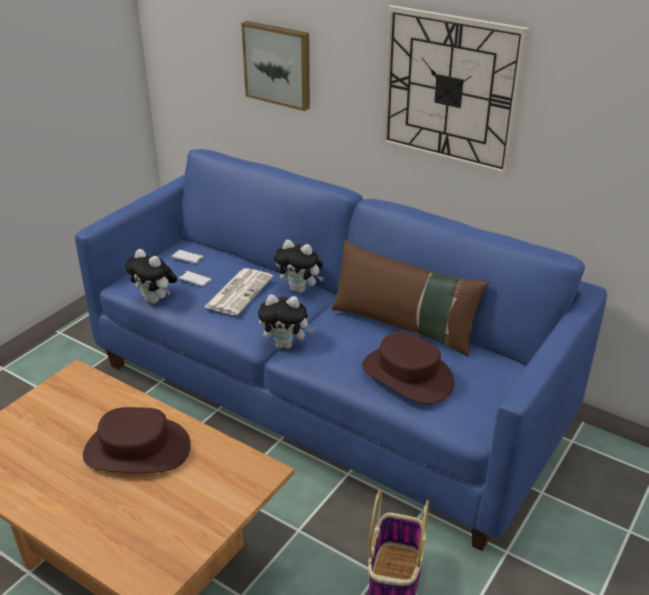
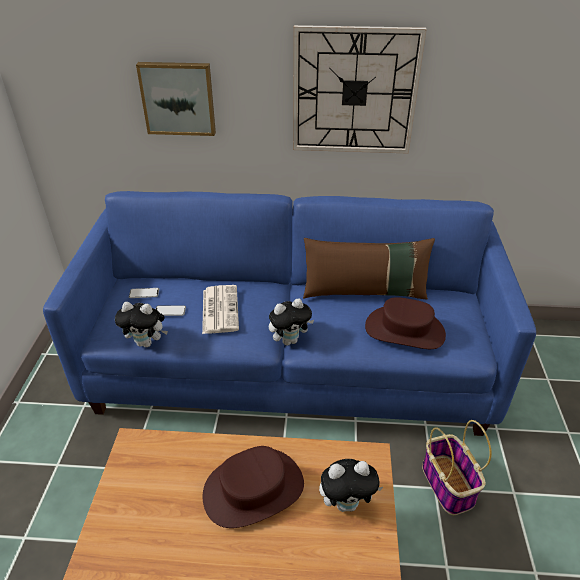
camera: 30 degrees left, 5 degrees up
plush toy [274,240,324,293] -> plush toy moved to [319,459,383,512]

